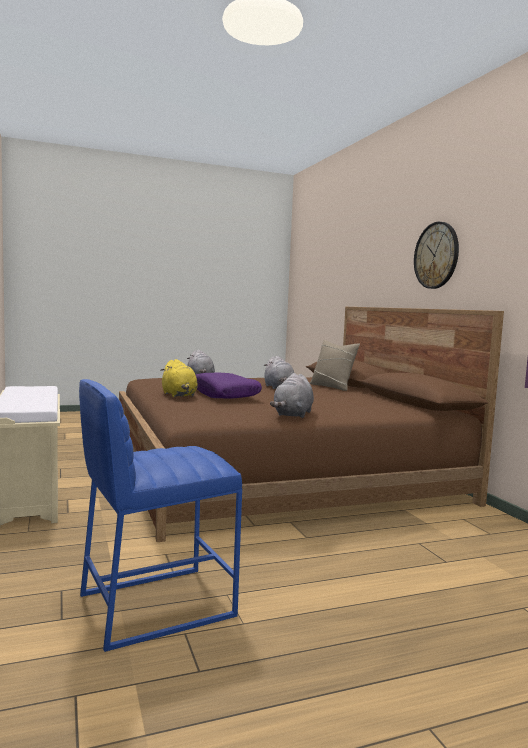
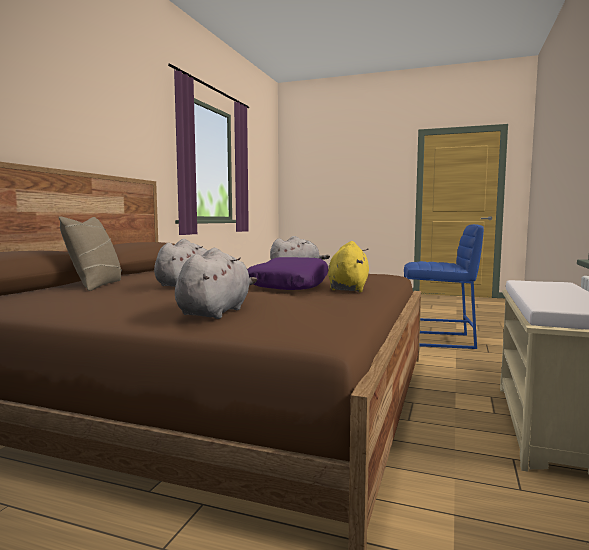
camera: 140 degrees left, 0 degrees up
wall clock [414,222,459,289] -> none

